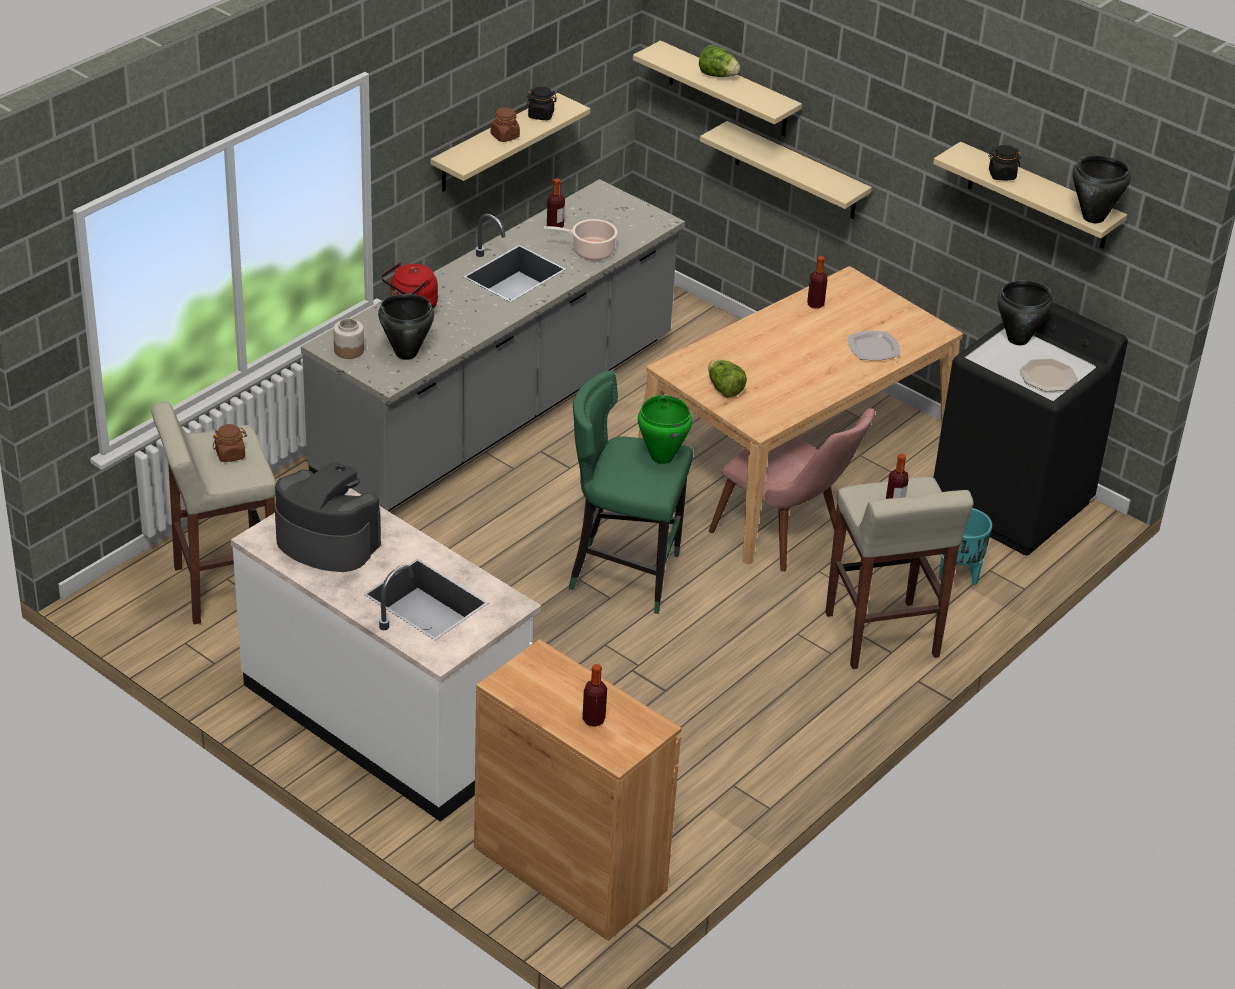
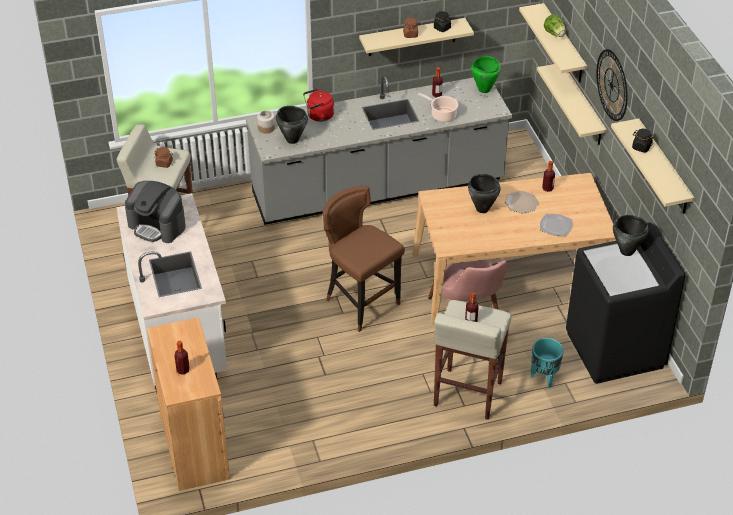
camera: 35 degrees right, 5 degrees up
coffee machine [275,463,381,572] -> coffee machine turned 150 degrees clockwise [125,181,186,243]
green stool [569,371,693,614] -> brown stool [323,186,405,332]
green cooking pot [638,395,692,464] -> green cooking pot moved to [471,56,501,93]
lettuce [708,360,747,398] -> none
plate [1020,359,1078,392] -> plate moved to [505,191,539,213]
black cooking pot [1073,155,1131,223] -> black cooking pot moved to [468,174,501,213]
none -> wall clock [596,49,628,121]

